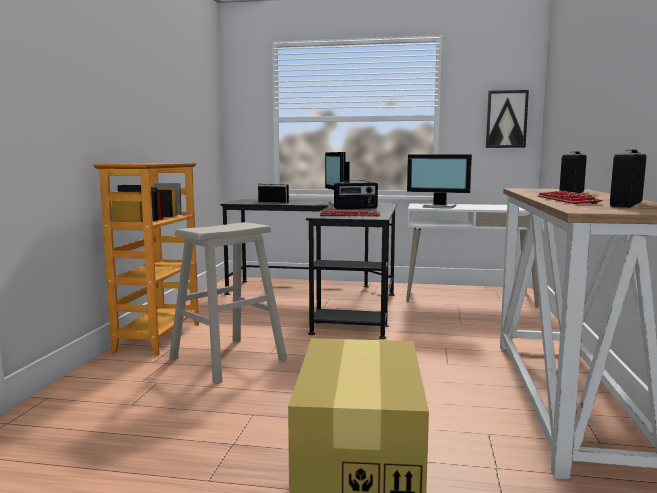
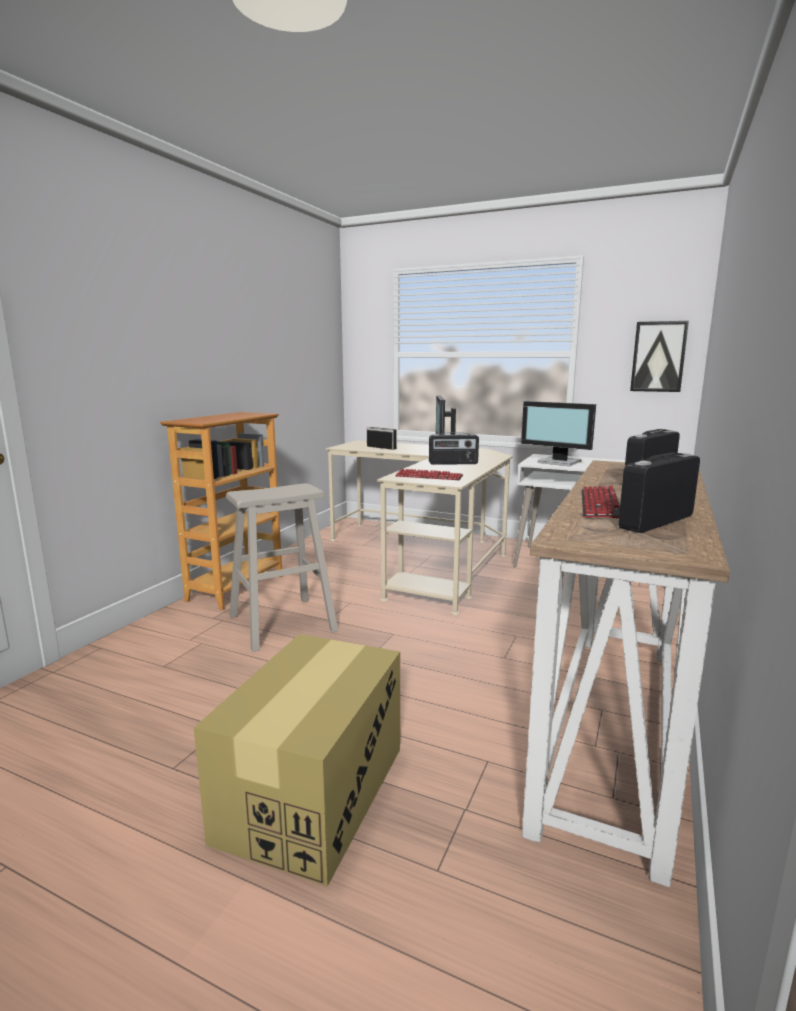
camera: 15 degrees right, 5 degrees up
black desk [220,199,397,339] -> beige desk [326,440,513,615]

